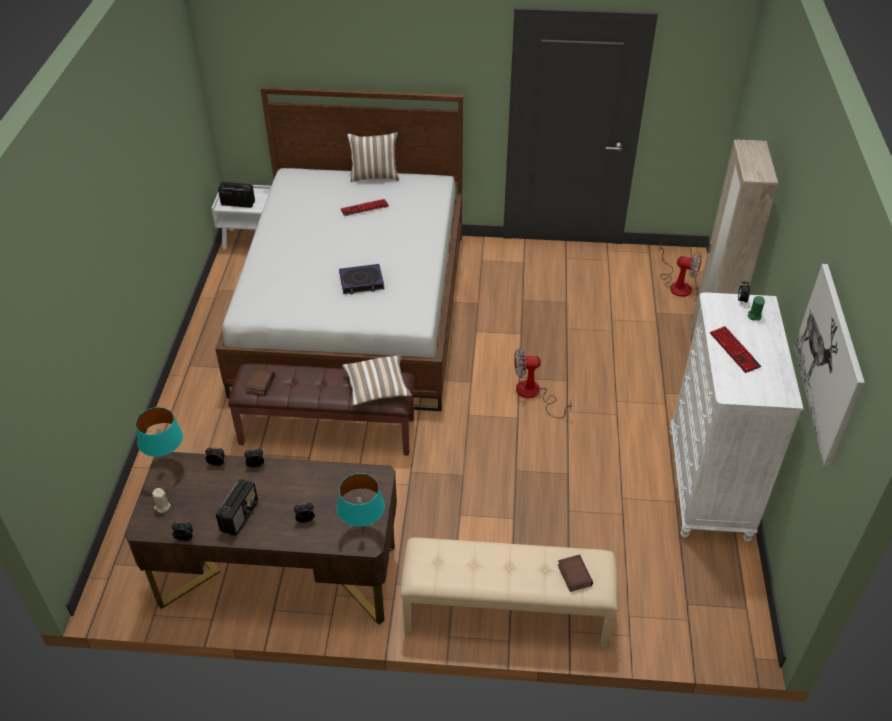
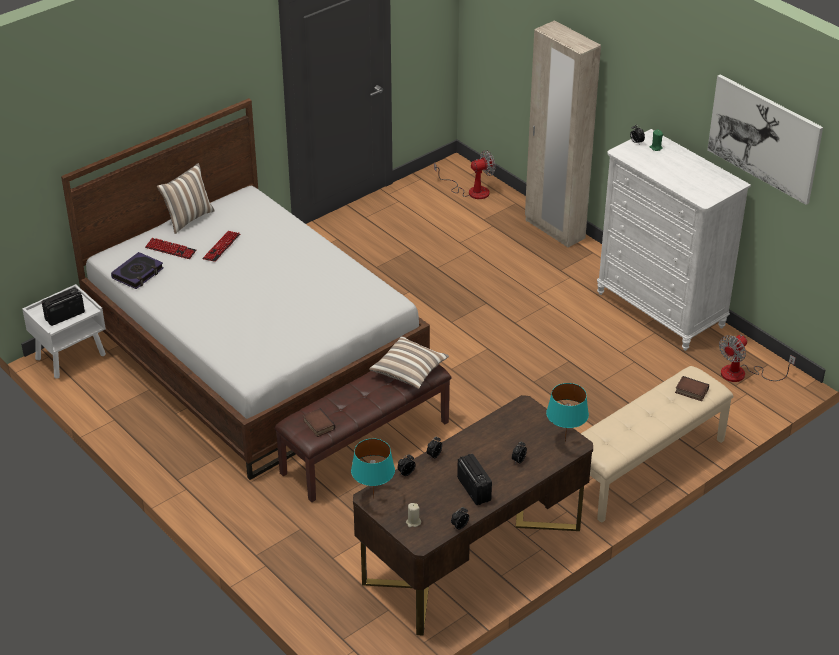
camera: 45 degrees left, 5 degrees down
book [339,264,384,294] -> book moved to [111,252,164,289]
fan [514,348,572,418] -> fan moved to [719,335,796,382]
keyboard [710,326,761,373] -> keyboard moved to [145,237,197,259]

